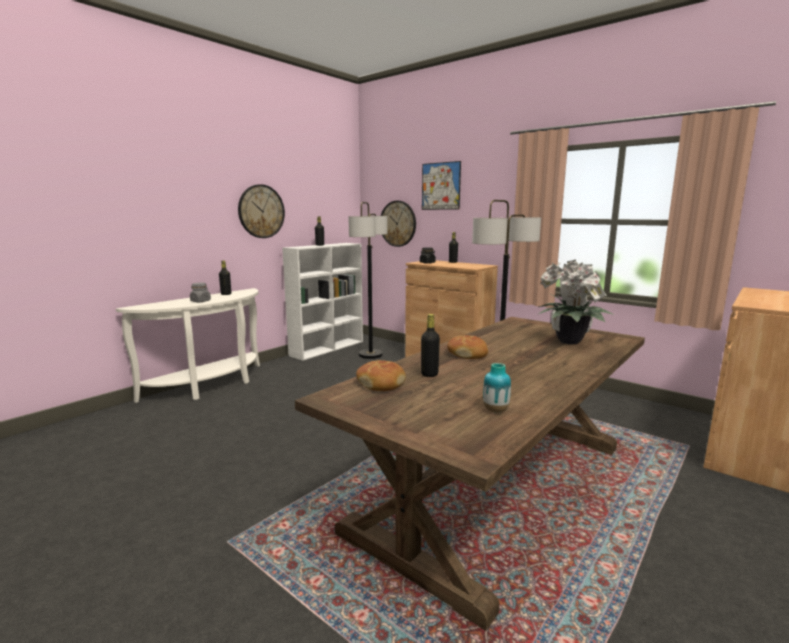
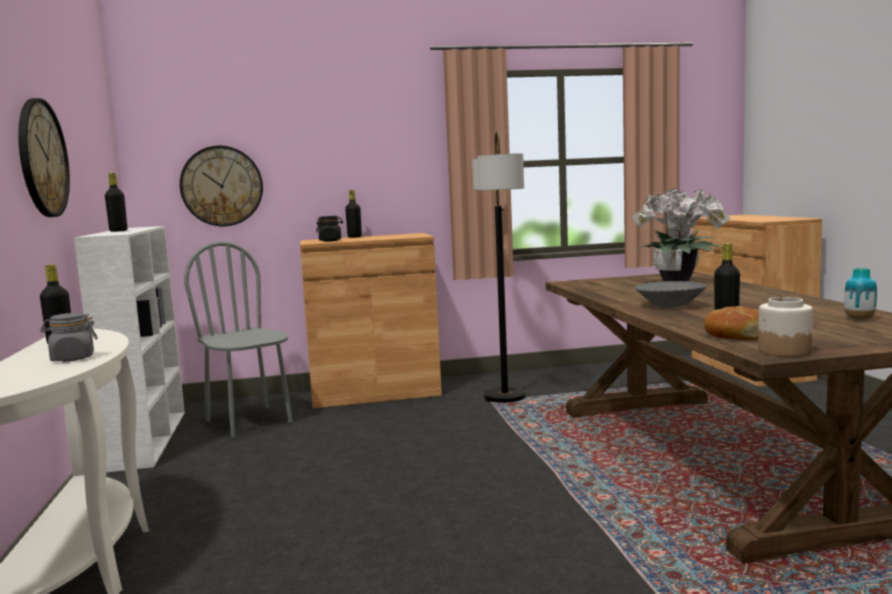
camera: 50 degrees left, 5 degrees down
floor lamp [348,202,388,359] -> grey chair [184,241,293,437]
picture [422,161,461,210] -> none
bread [447,335,488,359] -> grey bowl [635,281,707,307]
none -> jar [758,297,813,357]

